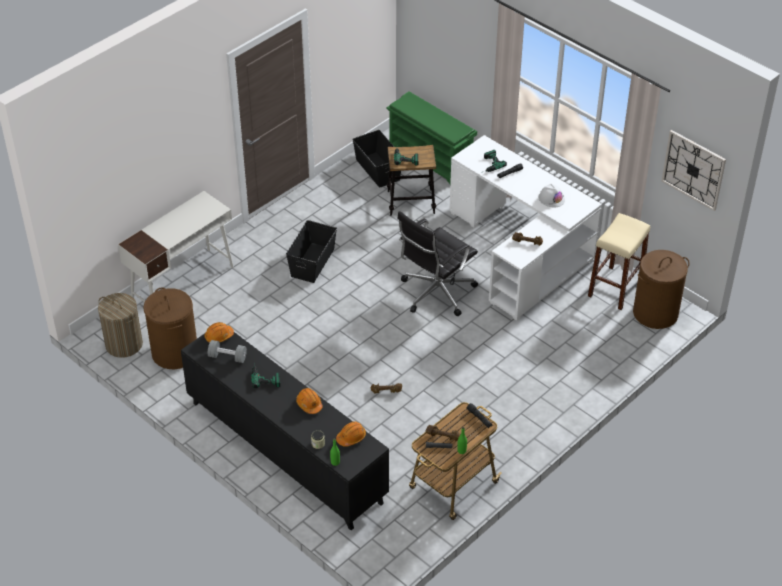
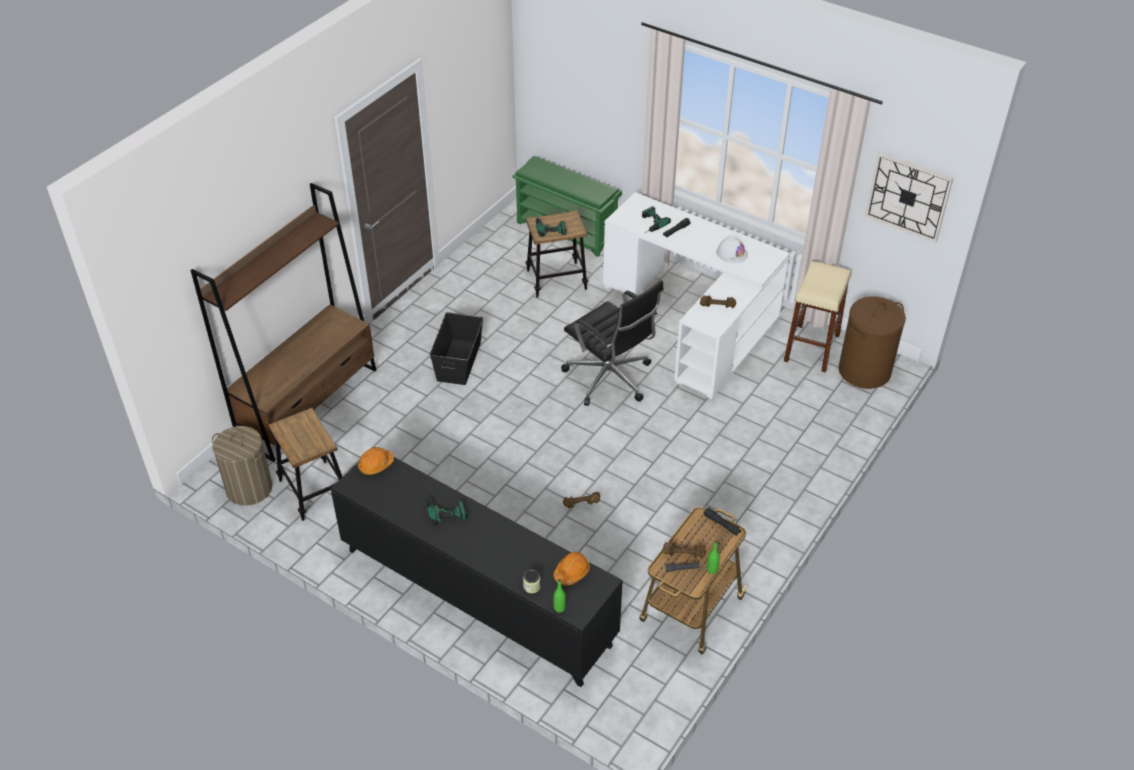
camera: 10 degrees left, 0 degrees up
white desk [118,191,234,303] -> brown bookcase [191,183,376,462]
brown laundry basket [143,287,197,369] -> stool [269,408,342,521]
grey dumbbell [208,340,247,363] -> none
orange hard hat [296,388,323,414] -> none
black storage box [352,130,401,188] -> none
black office chair [397,211,478,316] -> black office chair turned 75 degrees counterclockwise [561,280,664,406]

